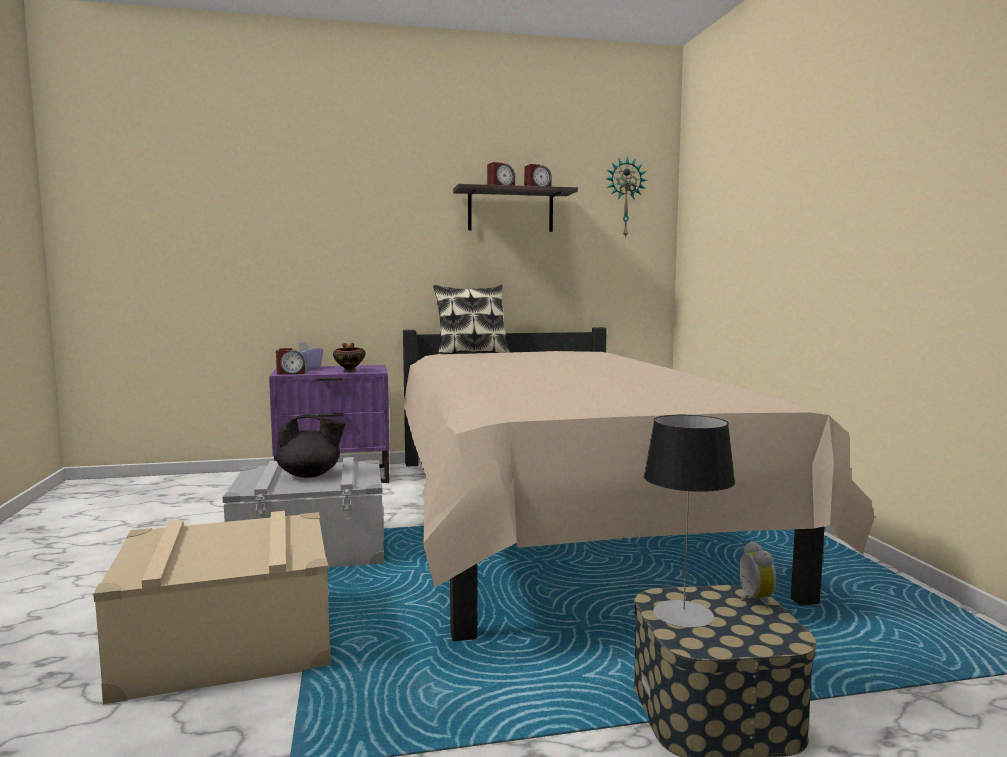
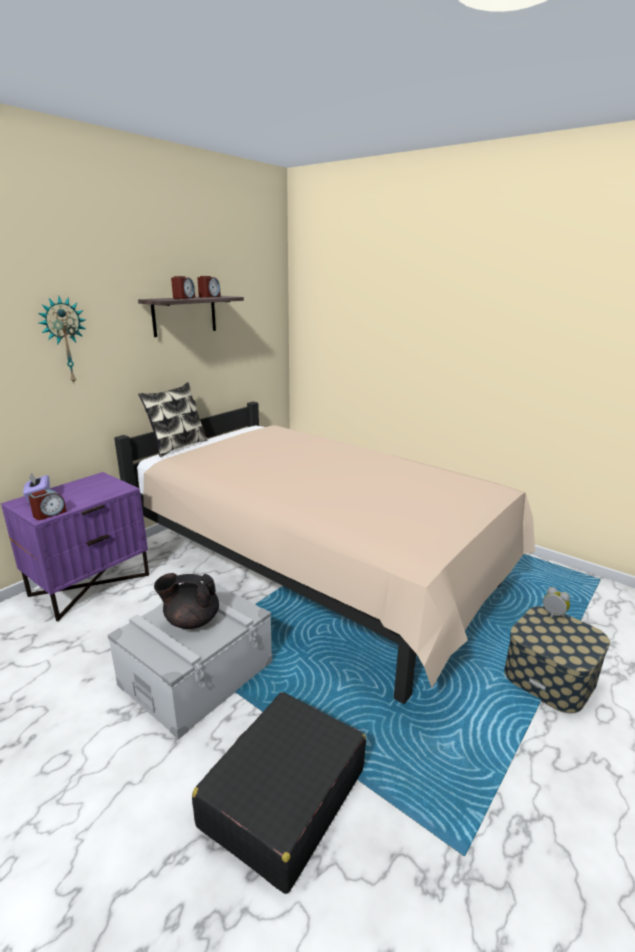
camera: 40 degrees left, 15 degrees up
beige storage box [93,511,331,704] -> black suitcase [192,692,366,894]
black teapot [276,414,346,478] -> black teapot turned 135 degrees counterclockwise [154,573,219,629]
bowl [333,343,366,372] -> none
wall clock [606,156,647,238] -> wall clock moved to [38,296,86,383]
table lamp [644,415,735,628] -> none

